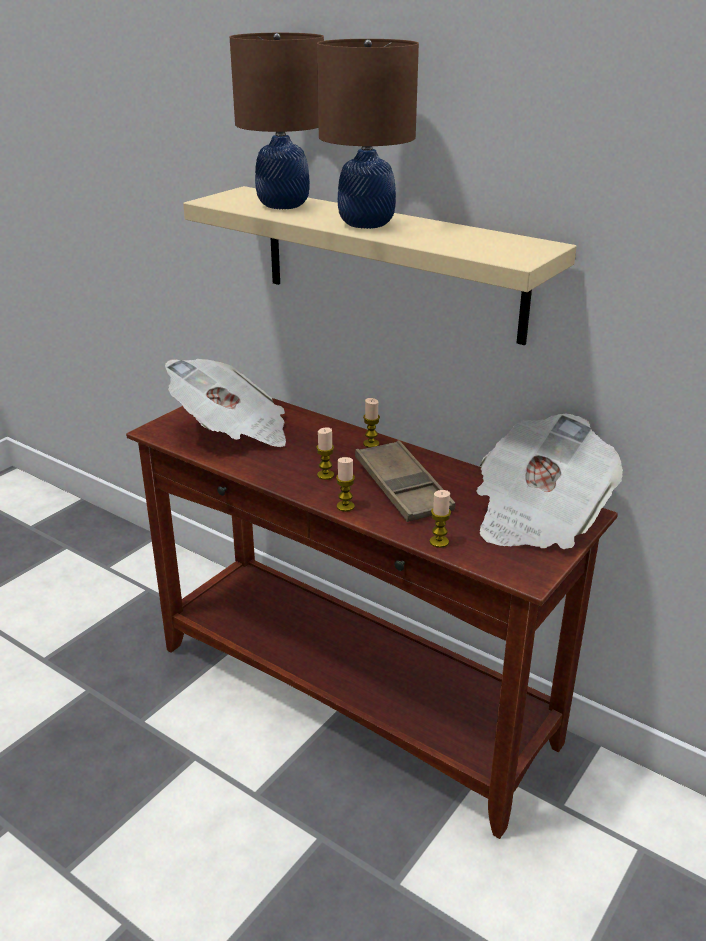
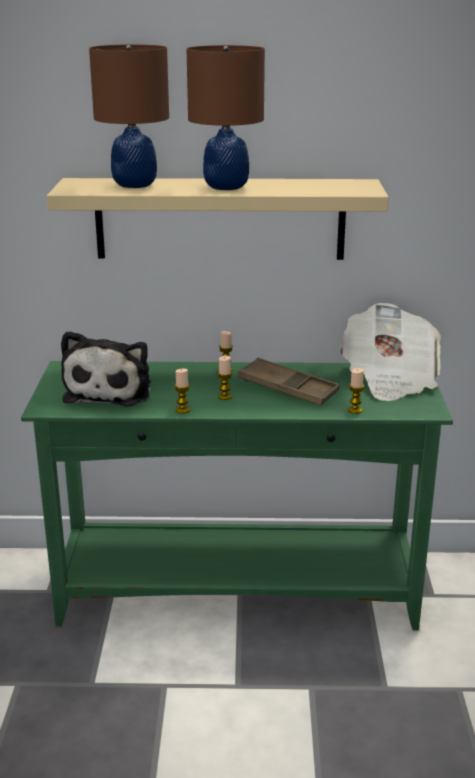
camera: 35 degrees left, 5 degrees down
brown console table [126,398,618,839] -> green console table [21,361,453,631]
newspaper [165,359,286,447] -> plush toy [61,331,151,407]
candle [336,457,355,512] -> candle moved to [174,369,190,414]

